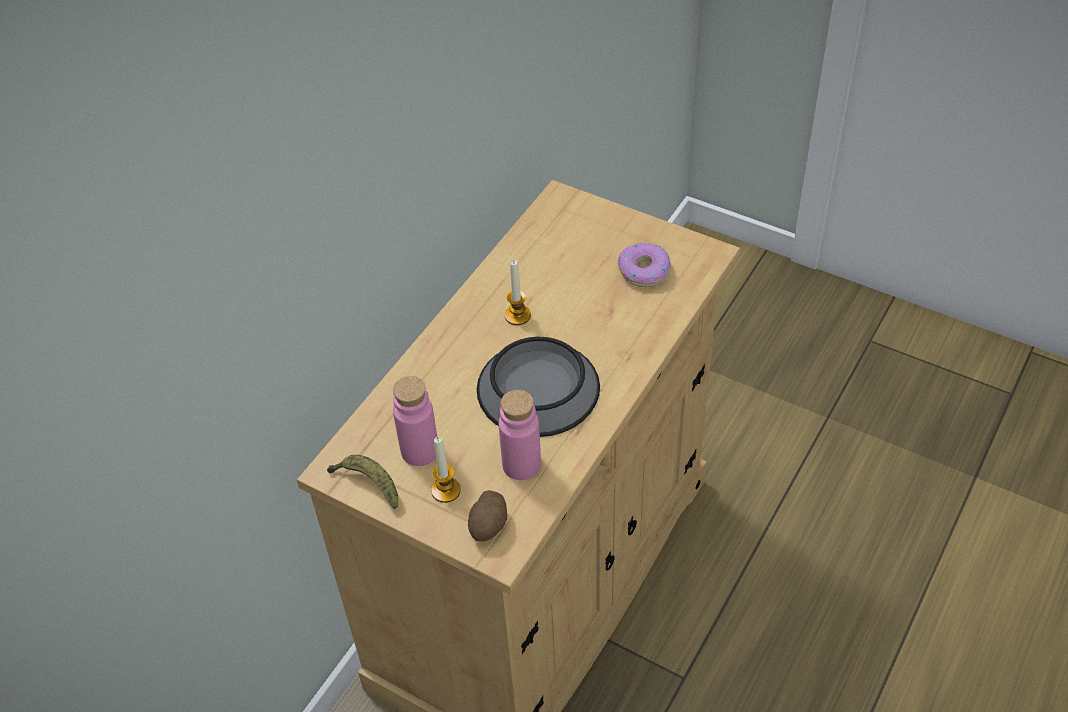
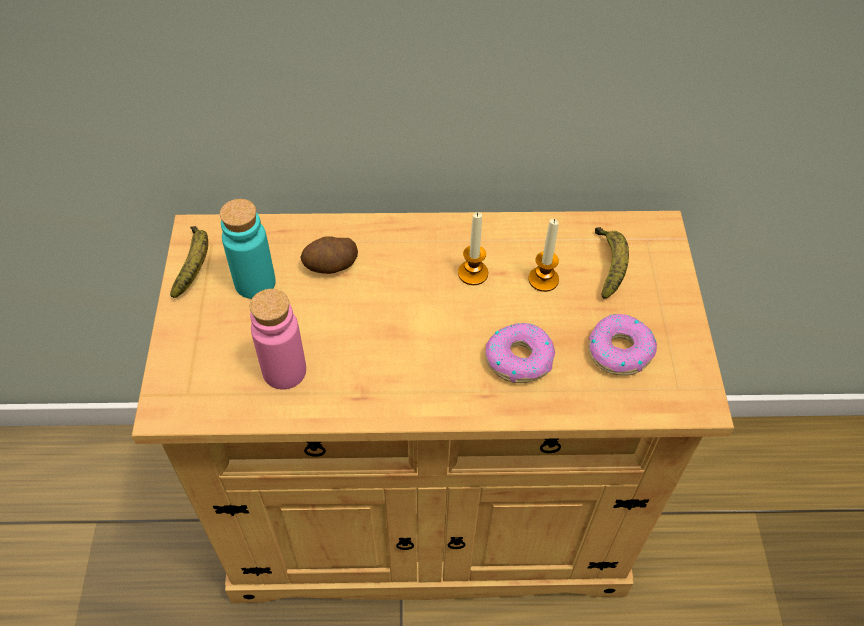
camera: 55 degrees right, 5 degrees up
pink bottle [393,376,437,466] -> turquoise bottle [220,199,276,299]
candle [431,437,461,503] -> candle moved to [529,219,559,292]
potato [468,490,507,541] -> potato moved to [300,236,358,274]
bowl [477,337,600,437] -> none
none -> donut [485,323,555,383]
none -> banana [595,227,629,299]

